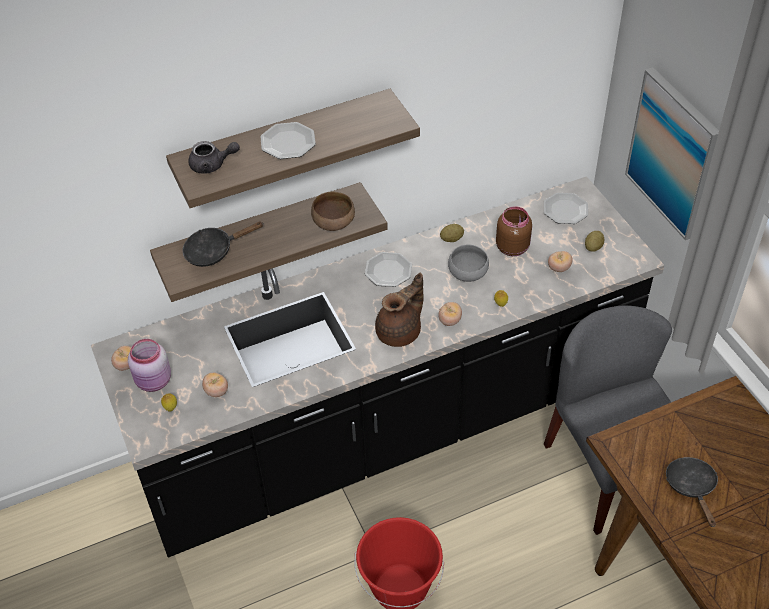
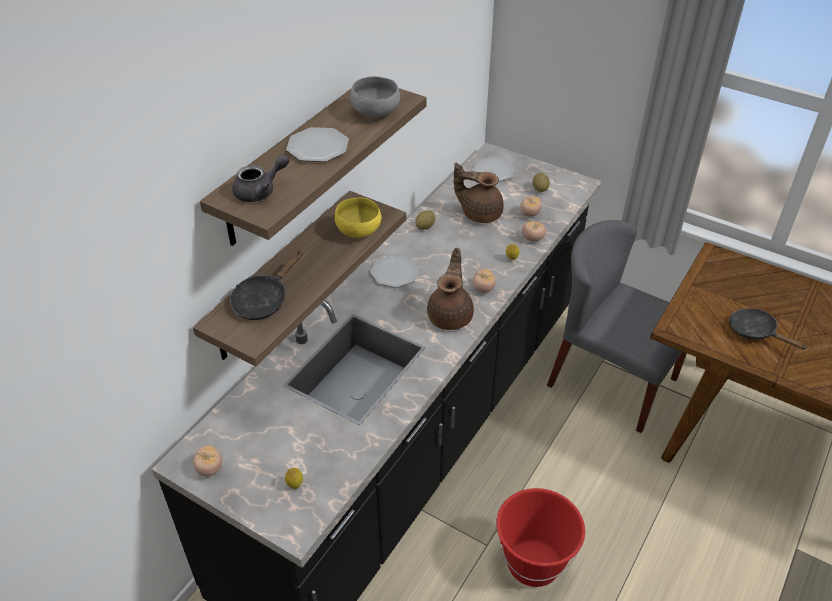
camera: 35 degrees left, 5 degrees down
pink jar [128,339,171,392] -> none
tomato [202,373,228,397] -> tomato moved to [522,221,546,241]
brown bowl [311,191,355,231] -> yellow bowl [335,198,382,238]
grey bowl [448,245,489,282] -> grey bowl moved to [350,76,400,117]
brown jar [496,206,532,256] -> brown teapot [454,163,504,223]
picture [625,67,719,240] -> none

